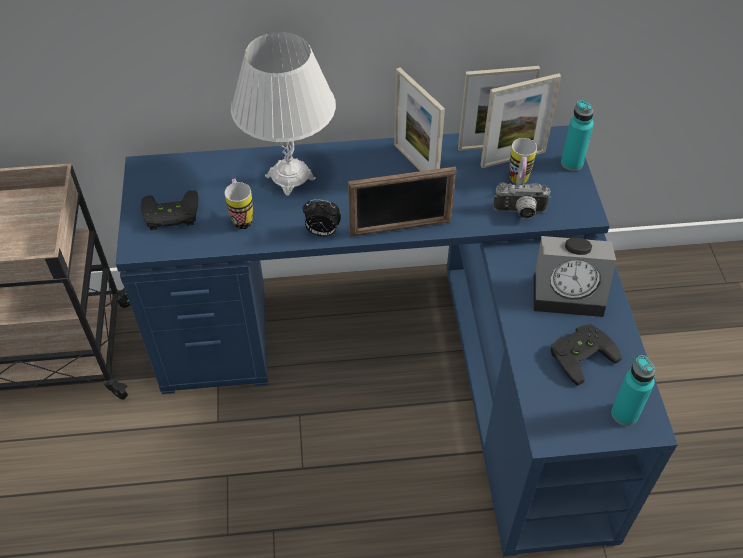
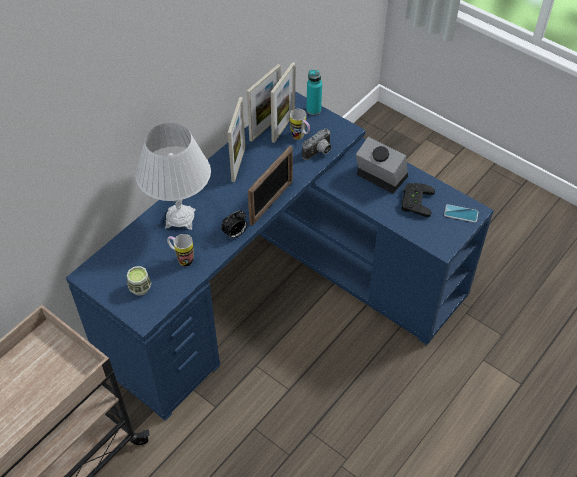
camera: 45 degrees left, 0 degrees up
black game controller [141,190,199,230] -> cup [127,266,151,296]
picture frame [394,68,445,171] -> picture frame turned 90 degrees counterclockwise [228,97,245,182]
alarm clock [534,236,616,317] -> alarm clock turned 105 degrees counterclockwise [356,137,408,194]
turquoise bottle [611,355,656,426] -> phone [444,204,478,222]

